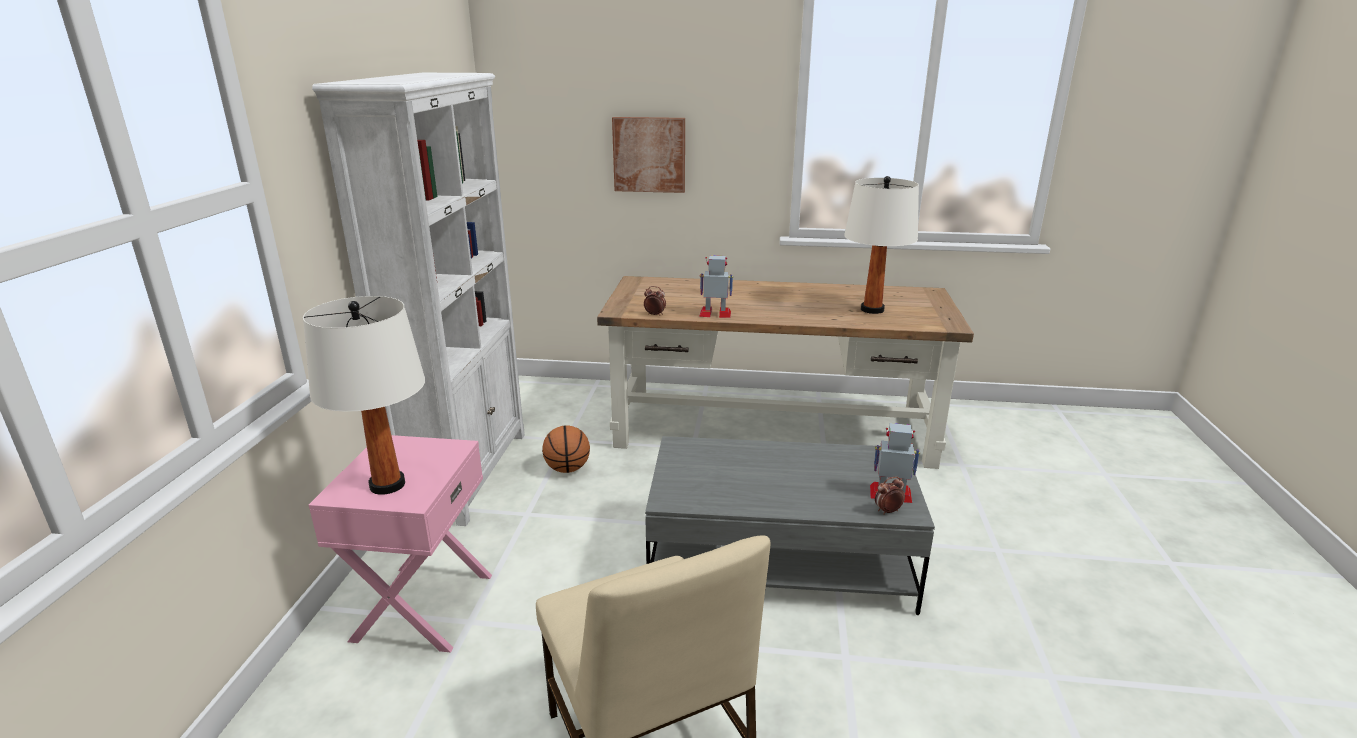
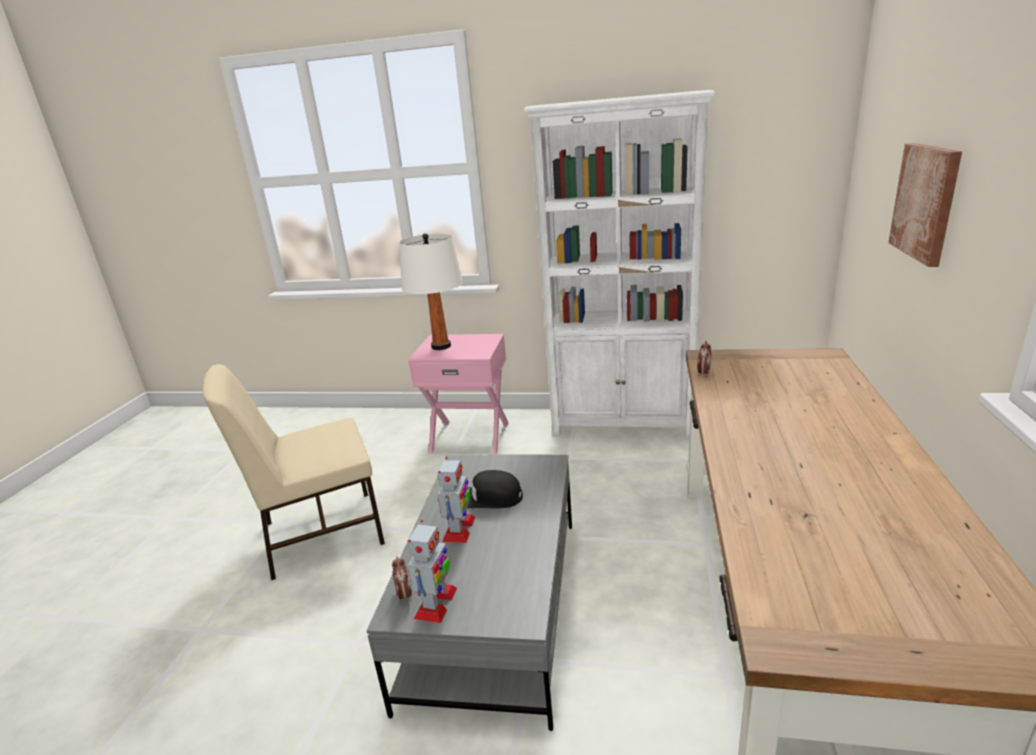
camera: 95 degrees right, 0 degrees up
basketball [542,426,590,473] -> none
toy robot [699,256,733,318] -> toy robot moved to [437,456,475,543]
white table lamp [844,176,919,314] -> none
none -> black cap [467,470,523,509]

